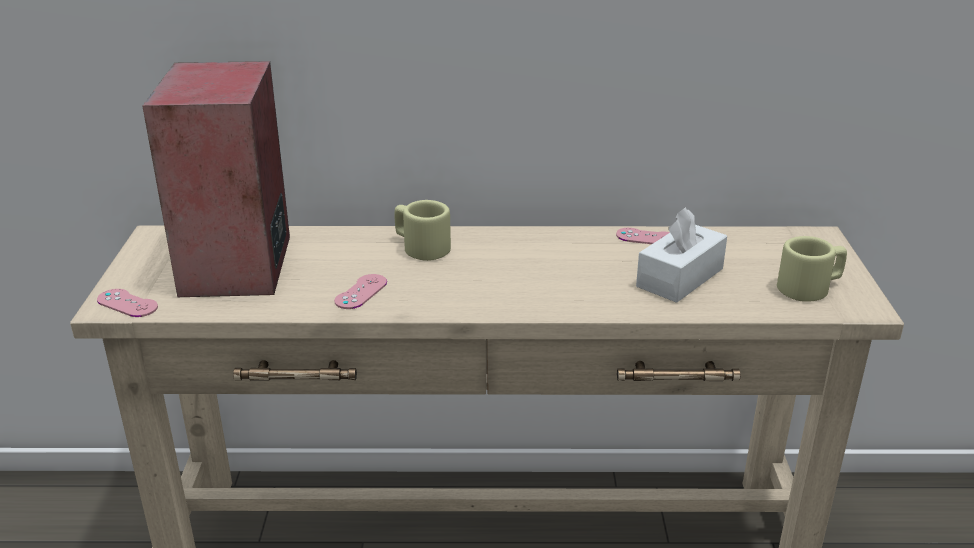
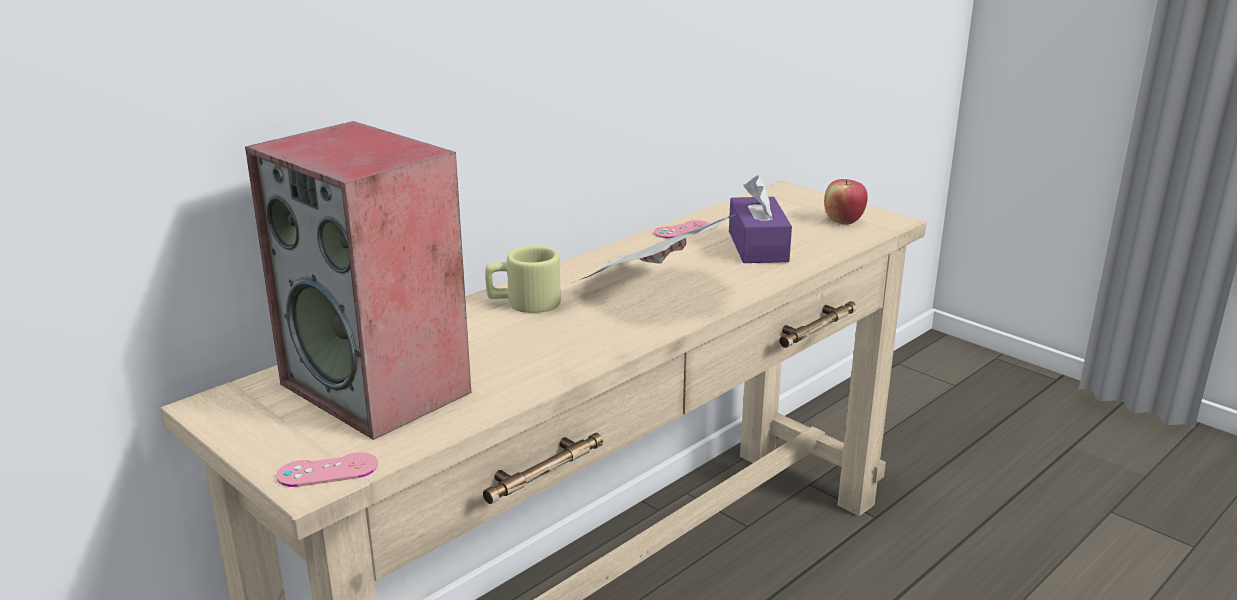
camera: 45 degrees left, 5 degrees down
pink game controller [334,274,387,309] -> none
white tissue box [636,207,727,303] -> purple tissue box [729,176,792,263]
beige mug [777,236,847,302] -> apple [824,179,868,225]
none -> newspaper [572,214,736,283]

